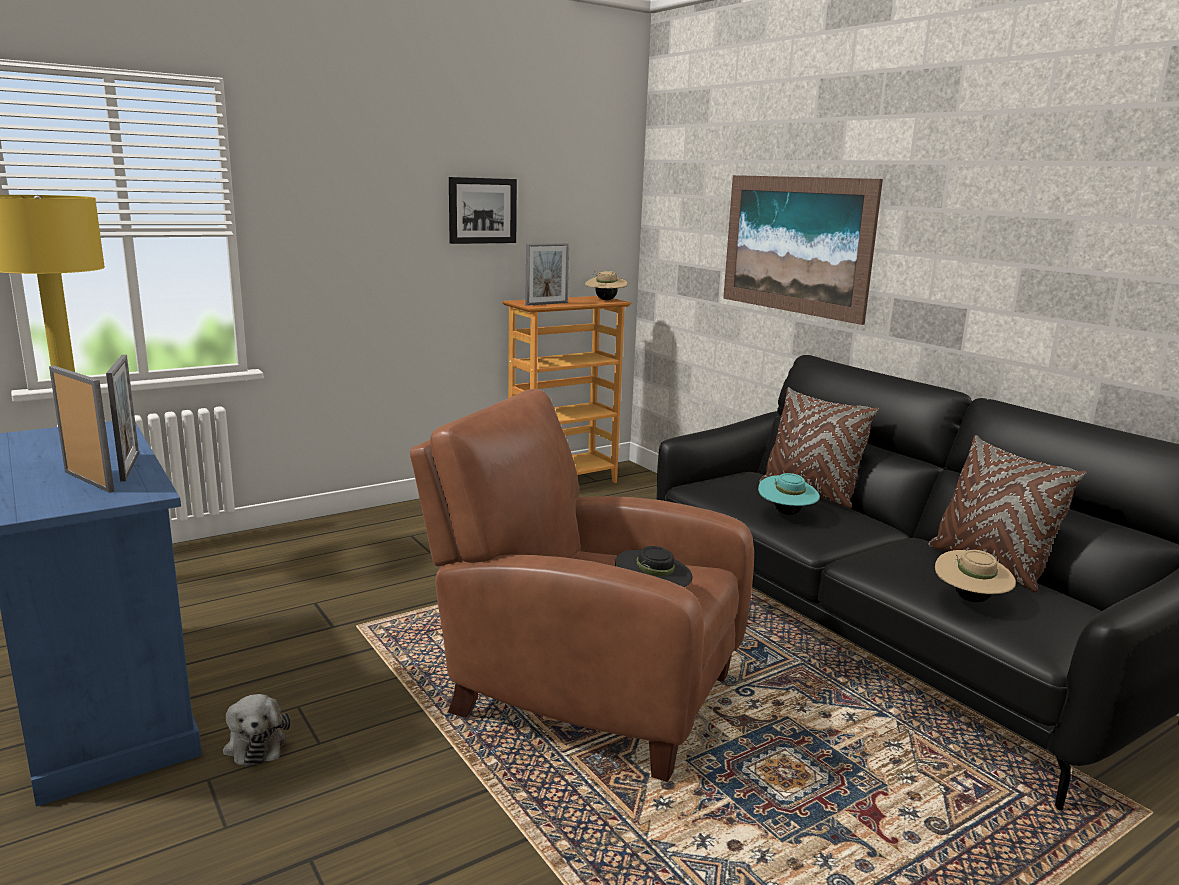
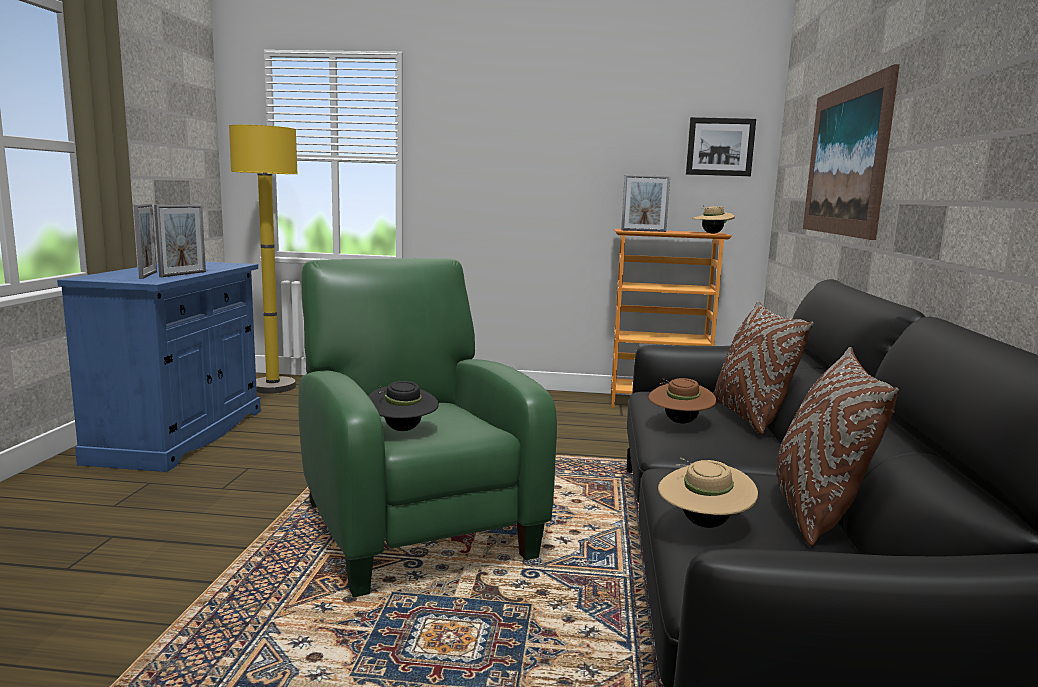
camera: 40 degrees right, 5 degrees down
plush toy [223,694,290,767] -> none
brown armchair [410,389,754,782] -> green armchair [298,258,557,597]
picture [449,177,517,244] -> picture moved to [686,117,756,176]
turquoise hat [758,473,820,515] -> brown hat [648,378,716,424]

